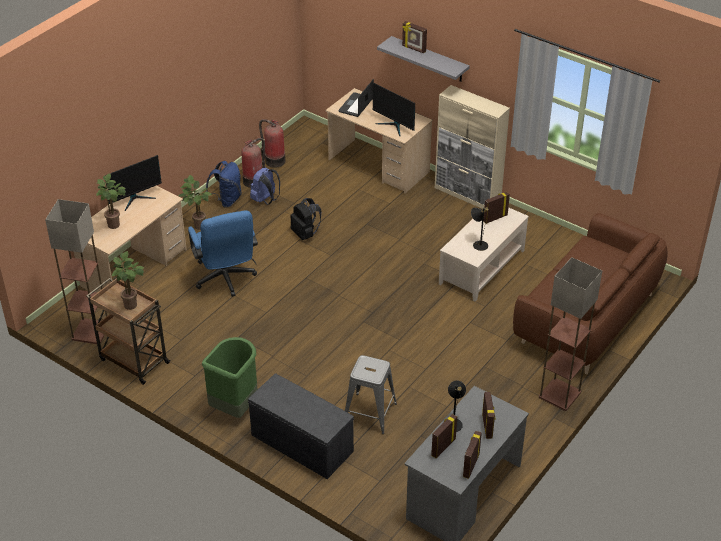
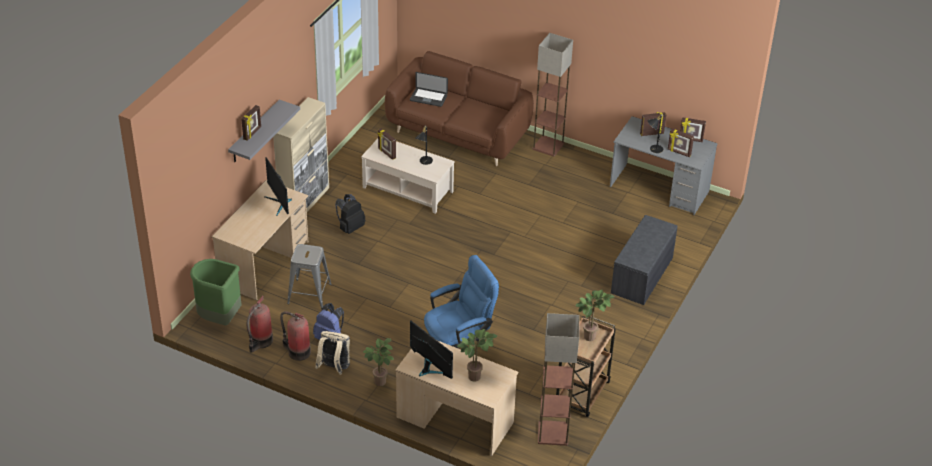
camera: 100 degrees left, 0 degrees up
green trash can [202,337,258,418] -> green trash can moved to [190,259,241,326]
blue backpack [206,161,242,208] -> beige backpack [315,331,350,375]
black backpack [290,198,321,240] -> black backpack moved to [335,194,365,234]
laptop [339,79,374,117] -> laptop moved to [410,72,448,107]
grey stool [345,355,397,434] -> grey stool moved to [287,244,332,309]
monitor [373,83,415,137] -> monitor turned 120 degrees clockwise [264,157,292,216]

